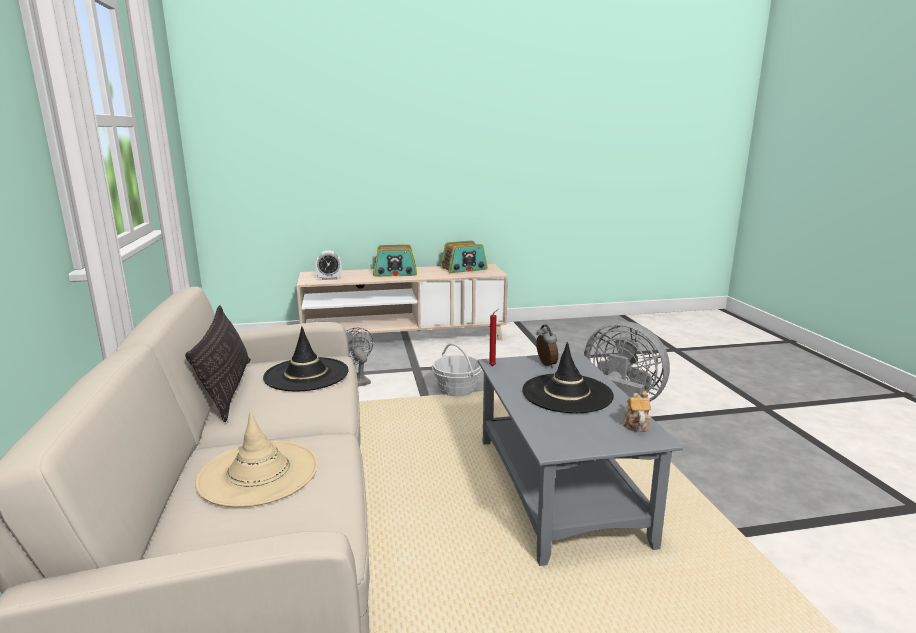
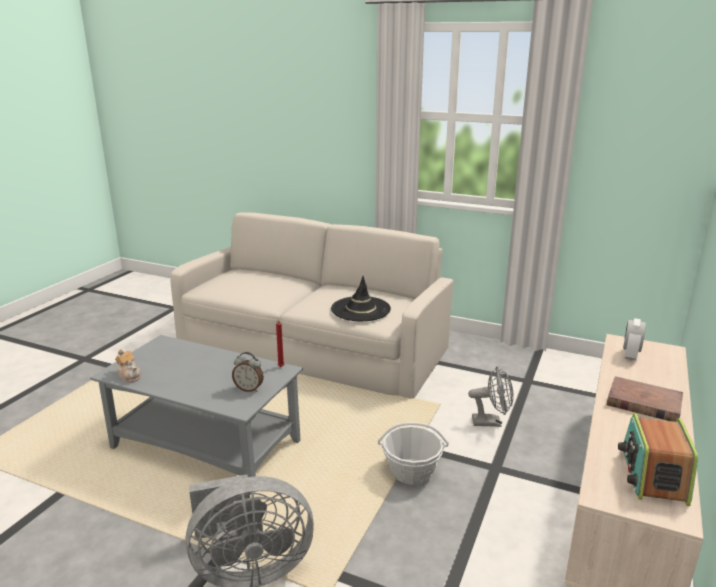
camera: 125 degrees right, 5 degrees up
pillow [185,305,251,422] -> none
beige hat [195,411,318,507] -> none
radio [373,244,417,277] -> brown book [607,376,683,422]
black hat [522,342,614,413] -> none

